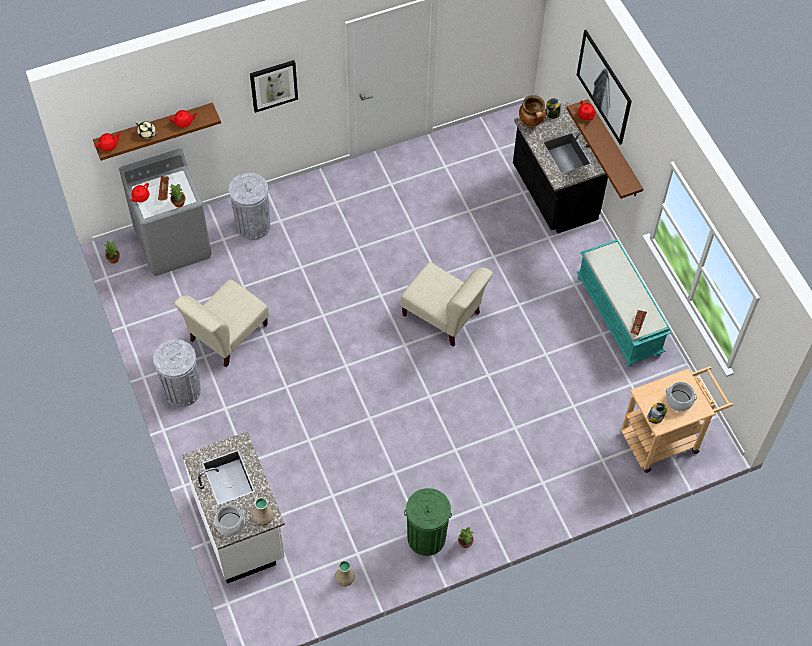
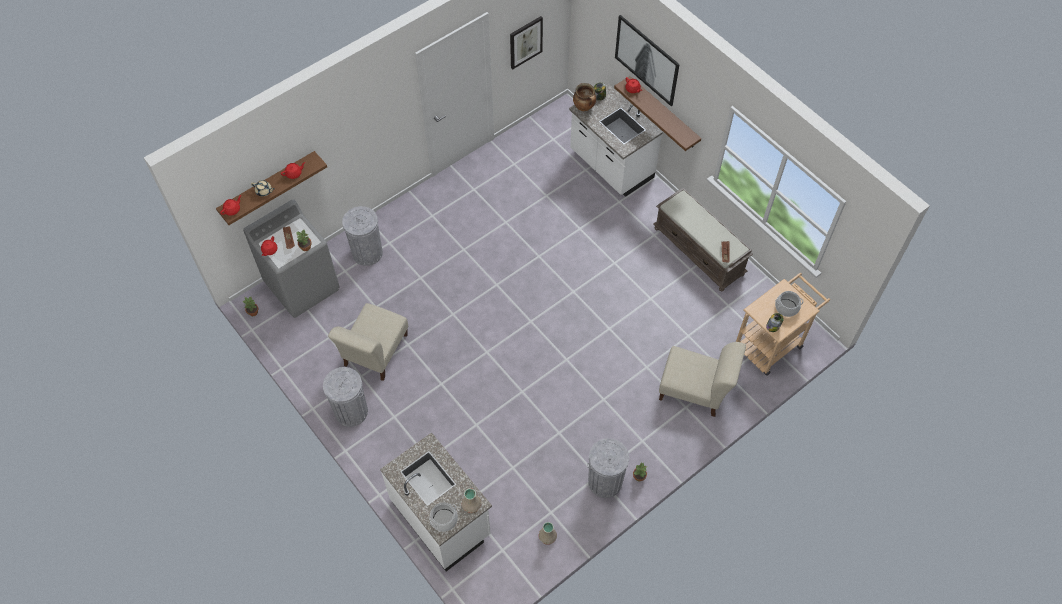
camera: 15 degrees left, 0 degrees up
picture [250,60,298,113] -> picture moved to [510,16,543,69]
beige chair [401,262,493,347] -> beige chair moved to [659,342,746,417]
green trash can [404,488,452,556] -> grey trash can [587,438,629,498]
black counter [513,102,608,234] -> white counter [569,84,663,197]
turquoise bench [577,239,671,367] -> brown bench [653,188,753,291]

